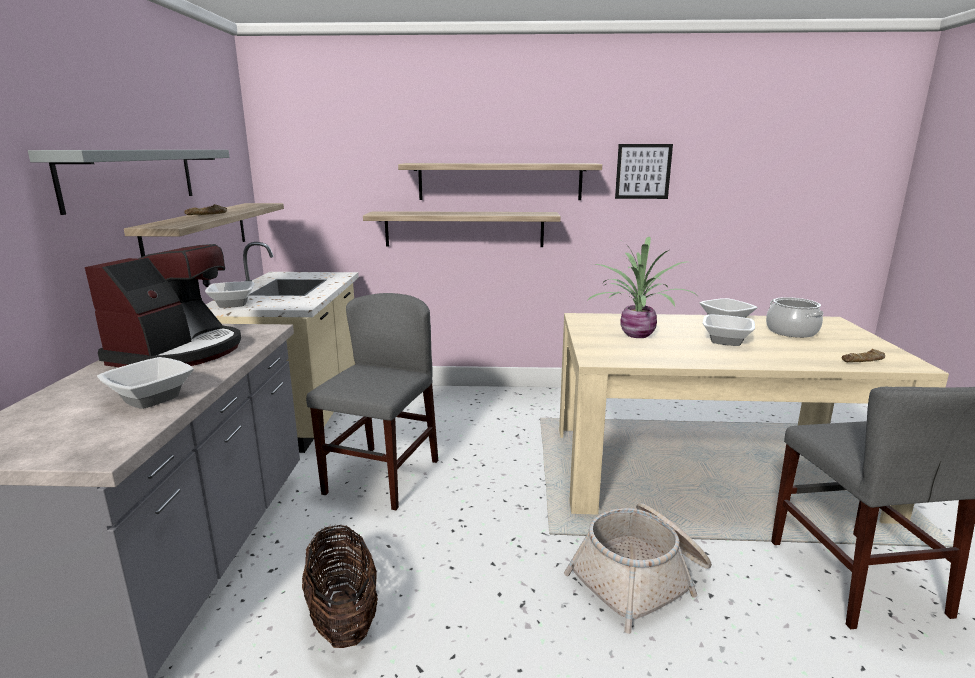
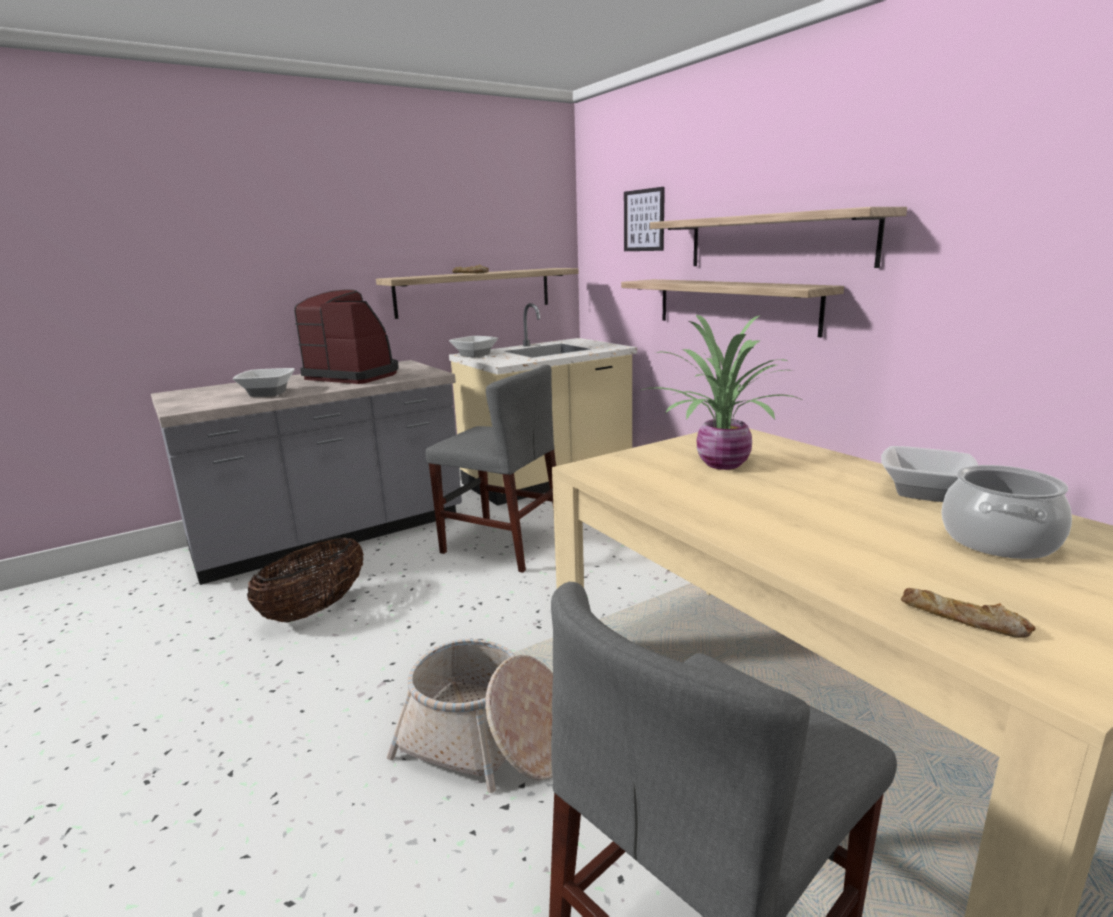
camera: 55 degrees right, 0 degrees up
grey shelf [28,150,230,215] -> none
coffee machine [85,244,241,367] -> coffee machine turned 135 degrees counterclockwise [294,289,399,384]
grey chair [306,293,438,510] -> grey chair turned 45 degrees clockwise [425,365,556,573]
picture [615,144,673,199] -> picture moved to [624,187,665,251]
bowl [703,314,755,346] -> none

